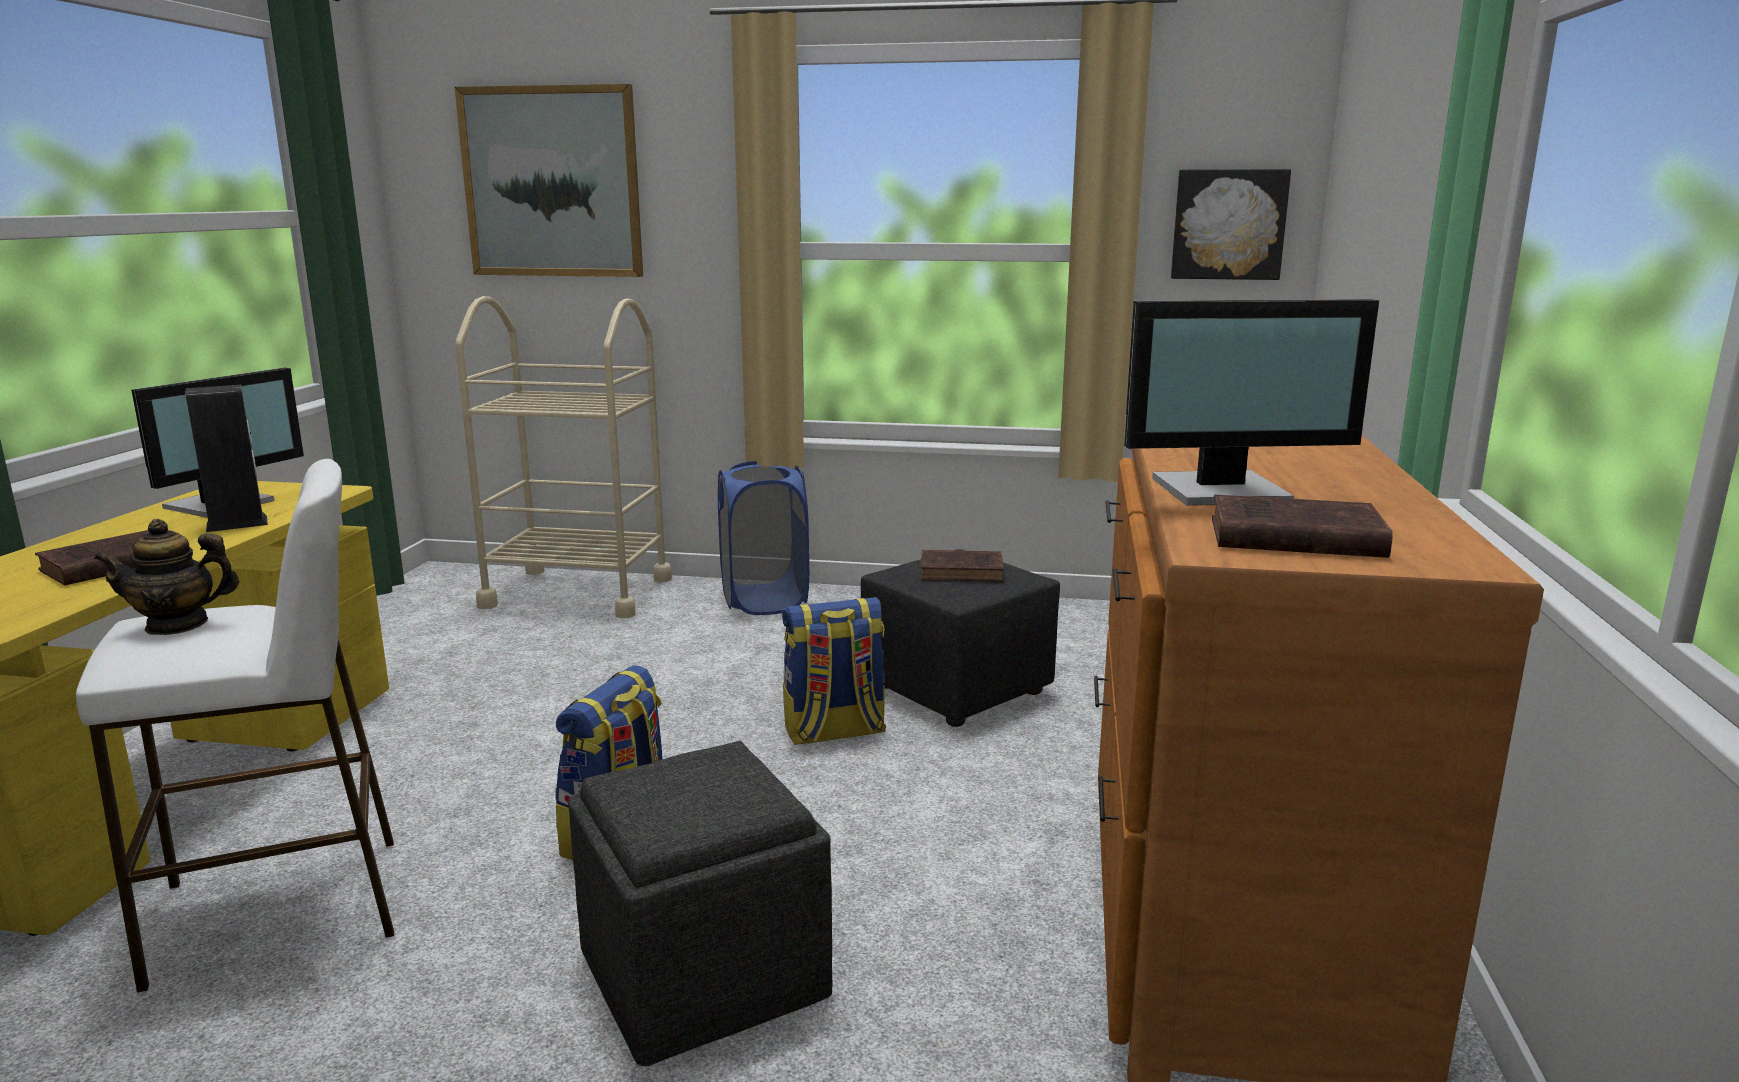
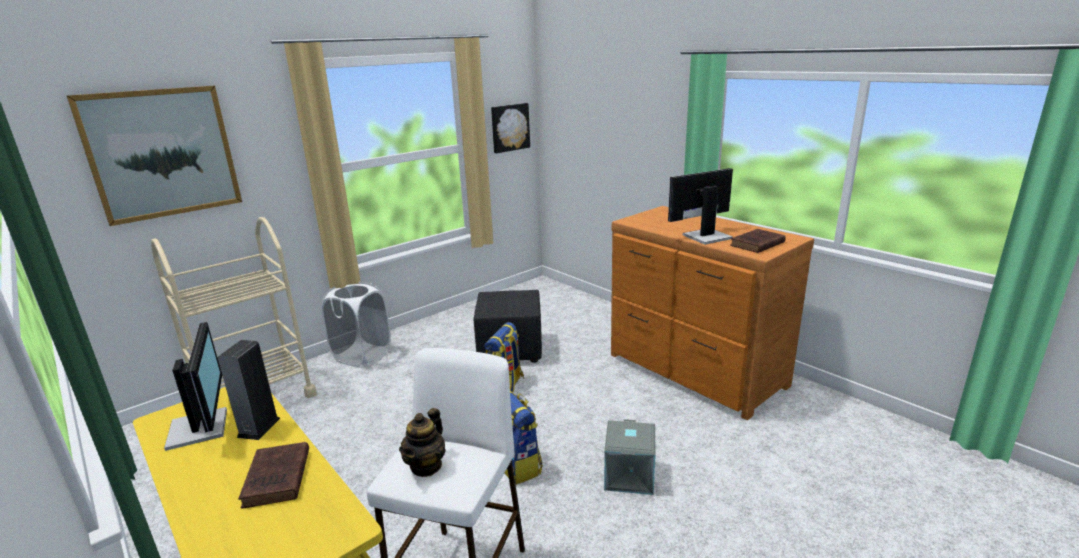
camera: 50 degrees left, 5 degrees up
grey ottoman [568,741,832,1066] -> grey storage box [604,419,656,495]
blue laundry basket [718,461,809,615] -> white laundry basket [322,282,391,367]
brown book [921,550,1004,582] -> none
monitor [1124,299,1379,505] -> monitor turned 150 degrees counterclockwise [668,168,733,245]

